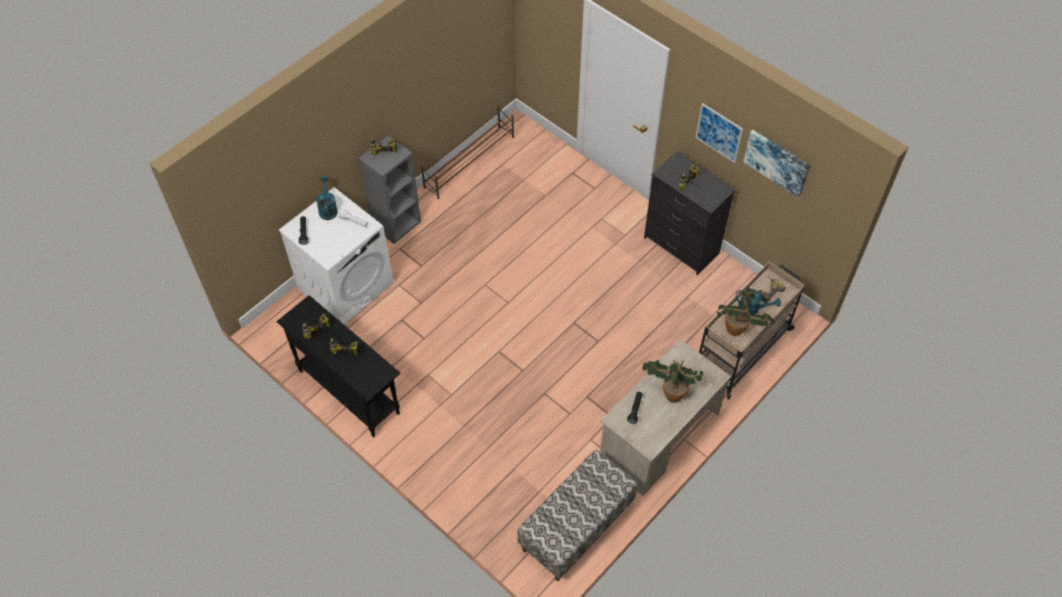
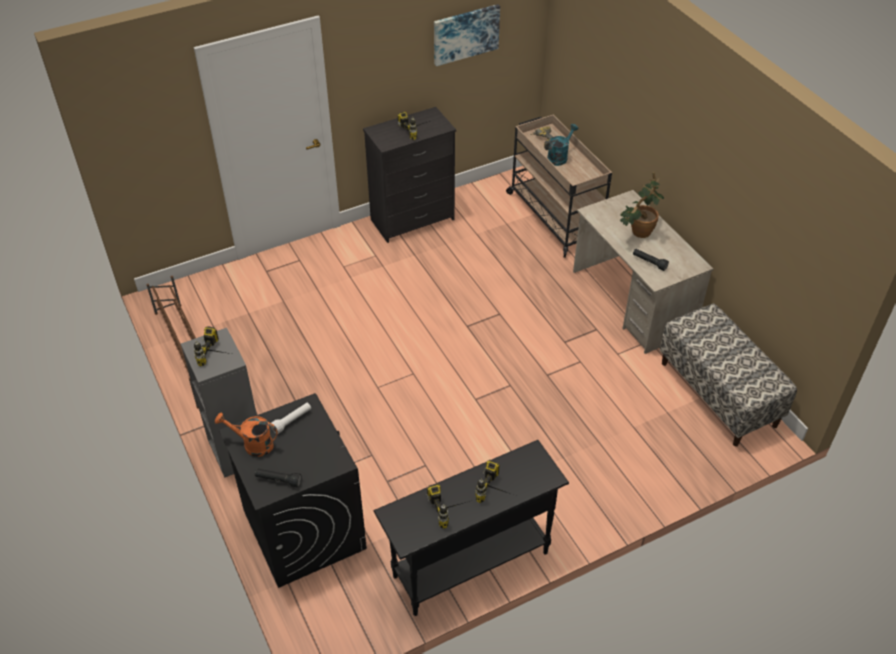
camera: 70 degrees left, 10 degrees down
white washing machine [279,187,394,325] -> black washing machine [219,393,367,588]
turquoise watering can [316,176,338,220] -> orange watering can [215,412,278,457]
picture [696,103,743,163] -> none
potted plant [717,288,775,336] -> none

